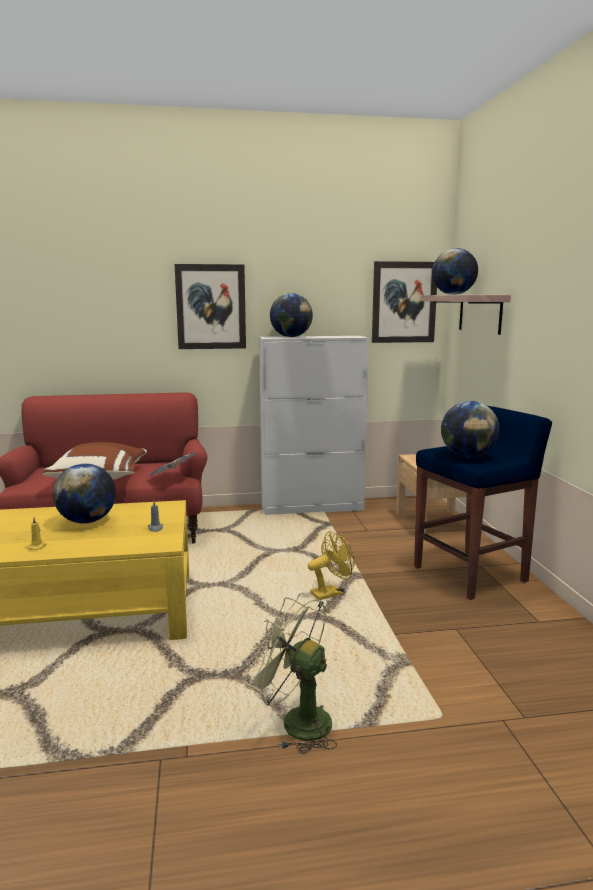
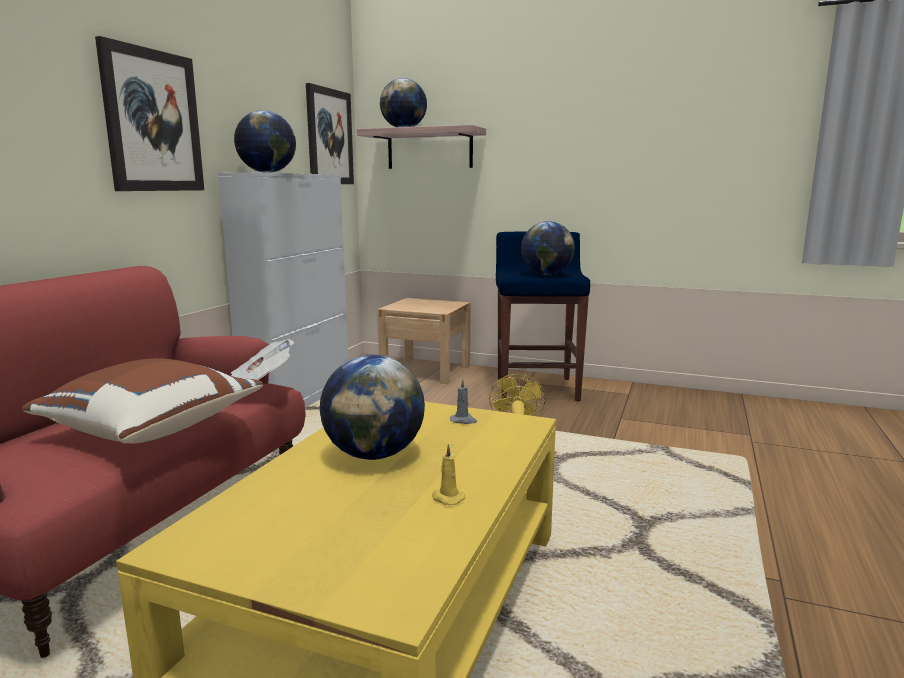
camera: 60 degrees left, 0 degrees up
green fan [245,593,337,754] -> none

